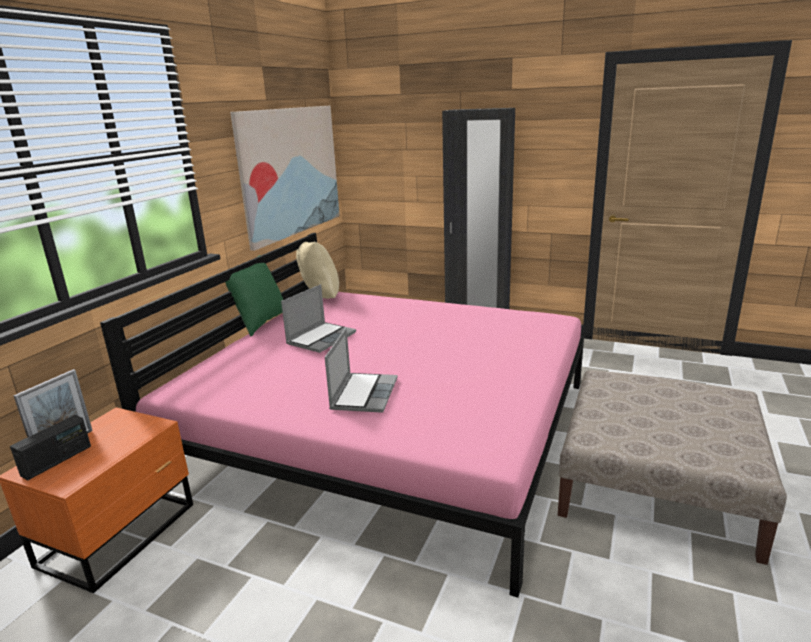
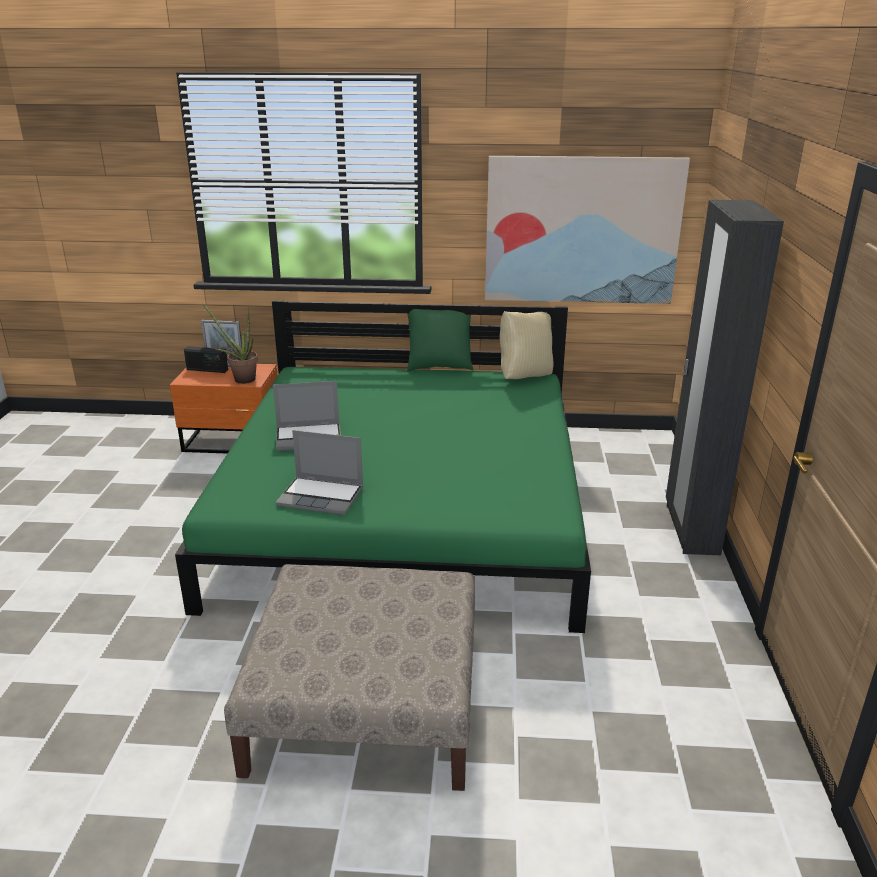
camera: 70 degrees right, 5 degrees up
pink bed [100,233,584,598] -> green bed [175,300,591,633]
laptop [281,284,356,353] -> laptop moved to [275,430,363,515]
none -> potted plant [203,304,258,384]

